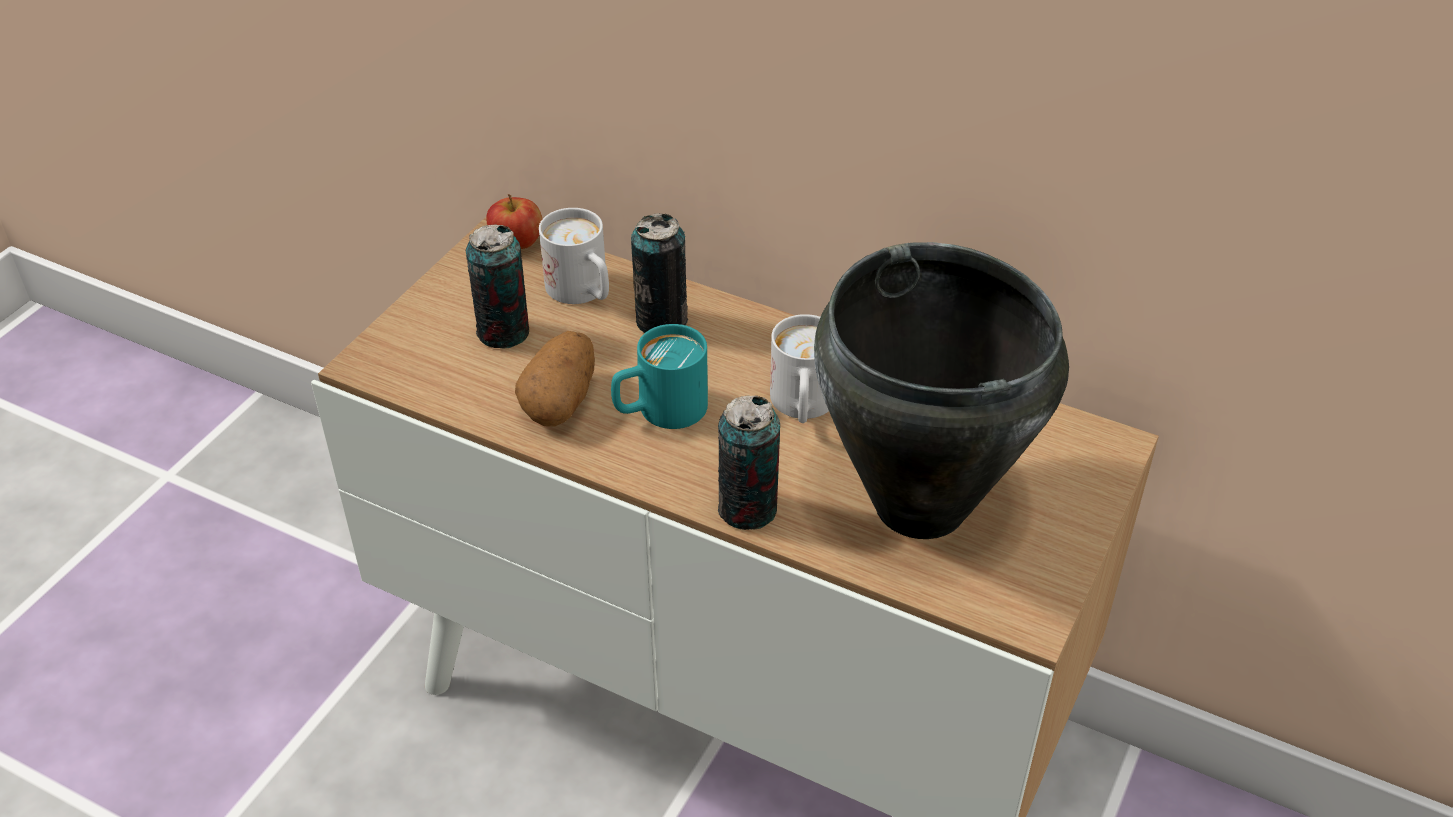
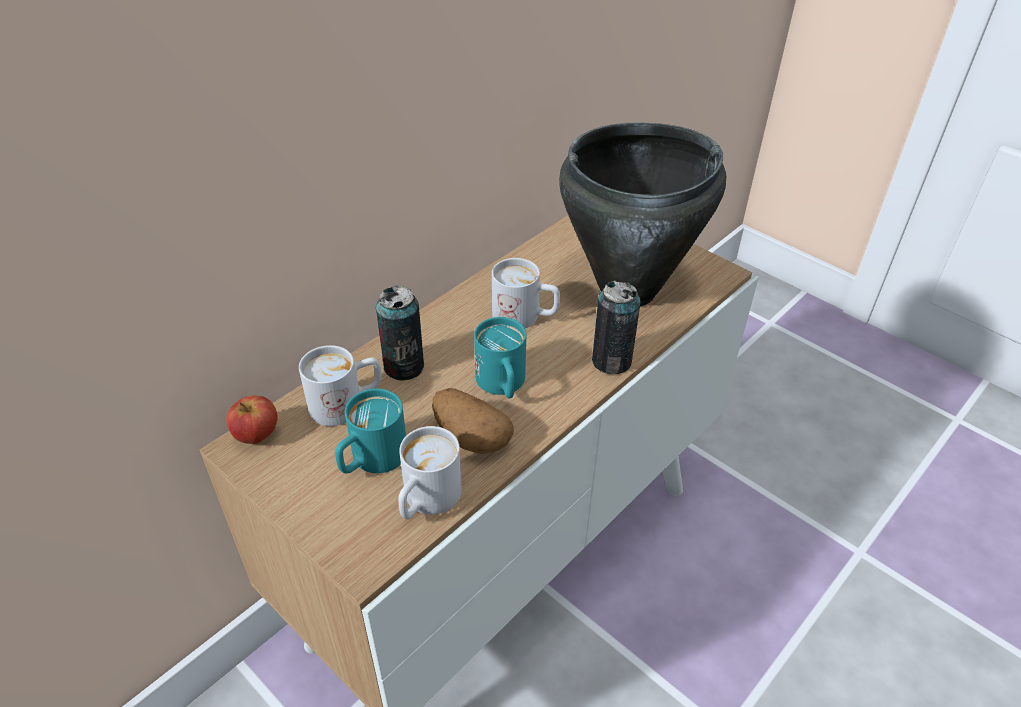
camera: 75 degrees left, 0 degrees up
can [466,225,529,348] -> turquoise mug [335,388,406,474]
none -> white mug [399,426,462,520]

